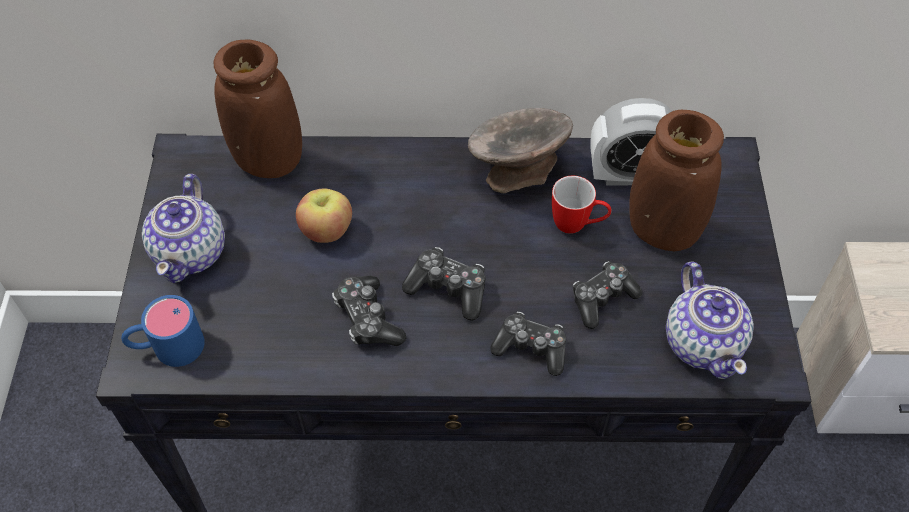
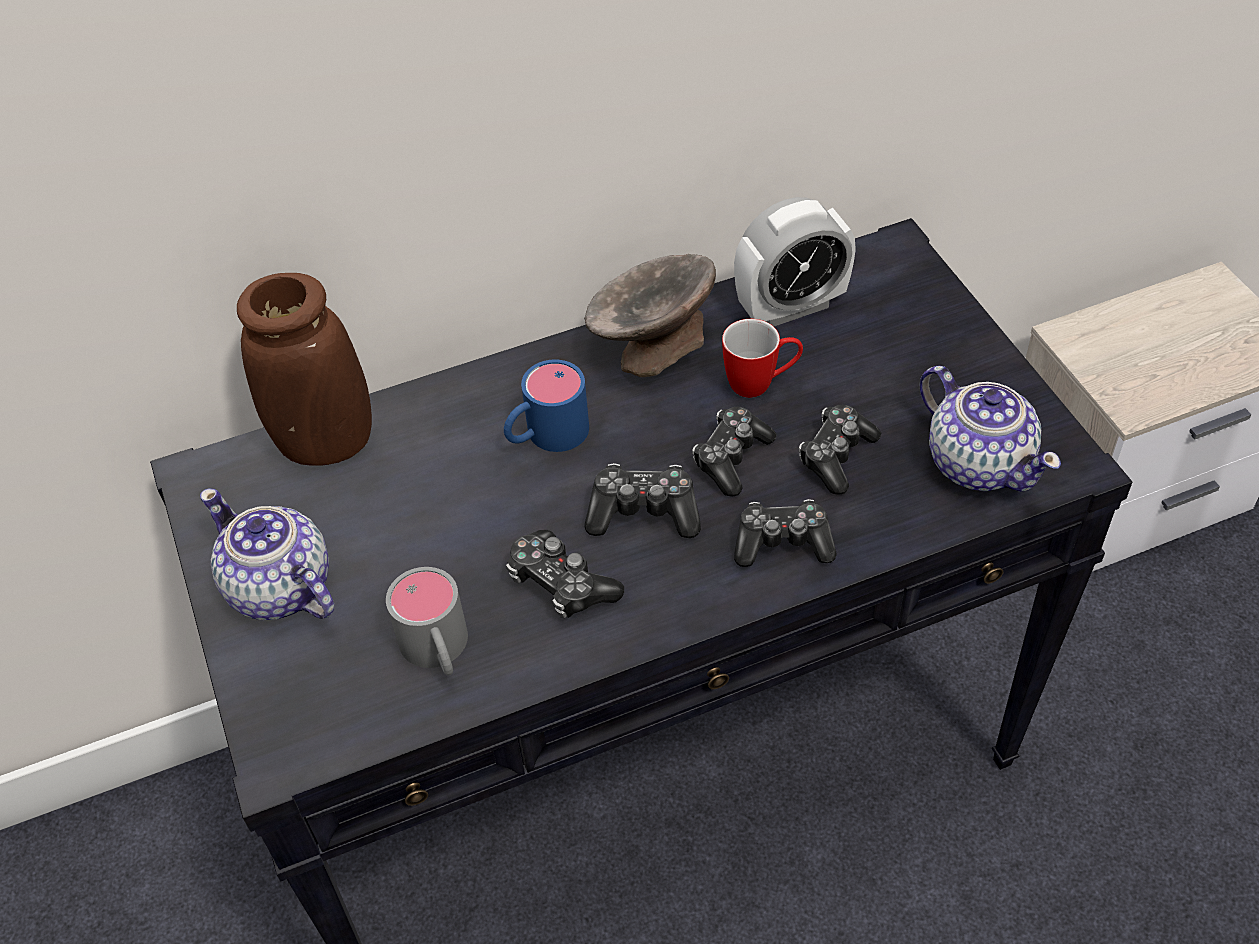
camera: 20 degrees left, 5 degrees down
blue mug [121,295,205,367] -> blue mug moved to [504,360,589,452]
teapot [142,174,225,283] -> teapot turned 150 degrees clockwise [200,489,334,620]
apple [296,188,352,243] -> none
brown vase [629,110,724,251] -> none
none -> grey mug [386,567,468,676]
none -> game controller [692,407,777,496]

